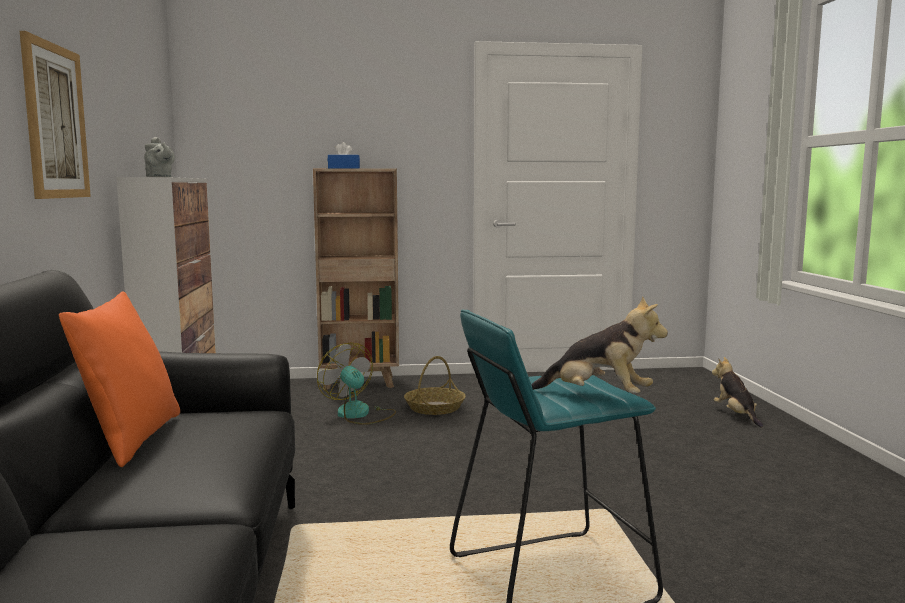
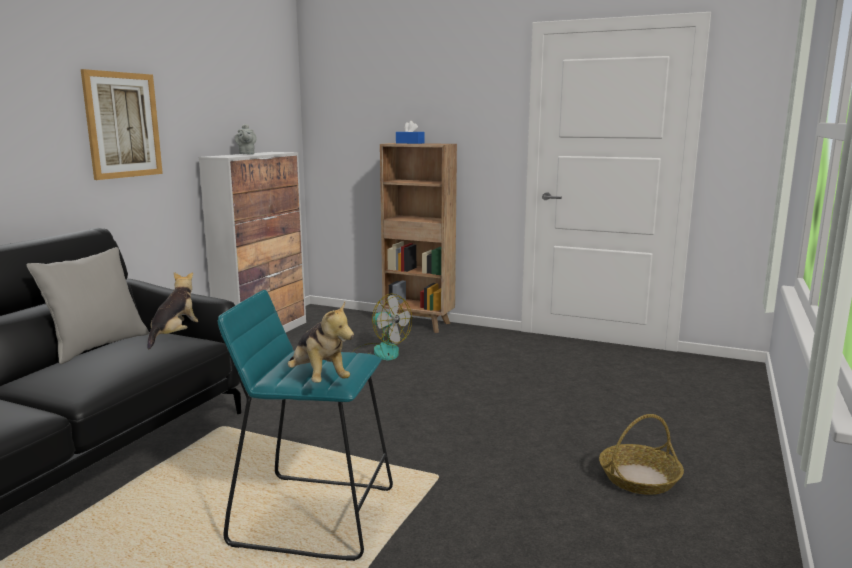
camera: 30 degrees right, 5 degrees up
orange pillow [59,291,180,467] -> grey pillow [26,247,149,364]
fan [317,343,396,425] -> fan turned 135 degrees clockwise [352,293,412,360]
basket [404,356,466,415] -> basket moved to [599,414,684,495]
plush toy [712,357,763,427] -> plush toy moved to [147,272,198,350]

